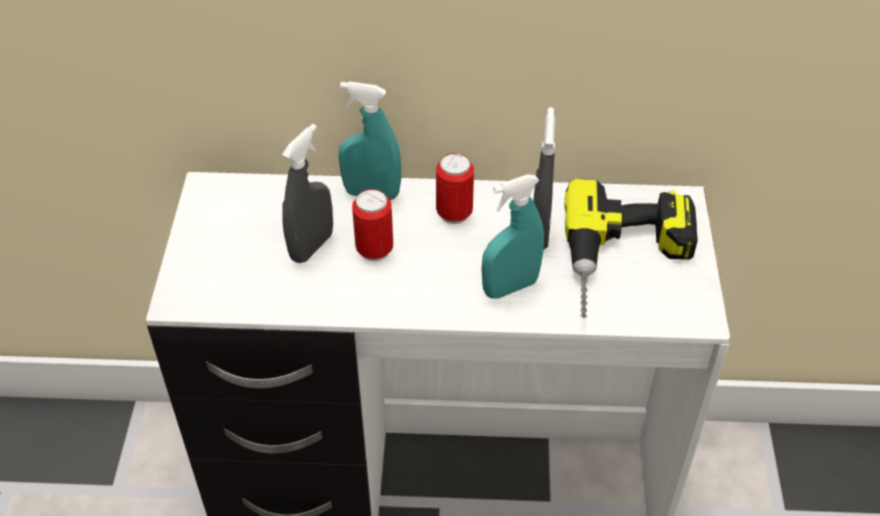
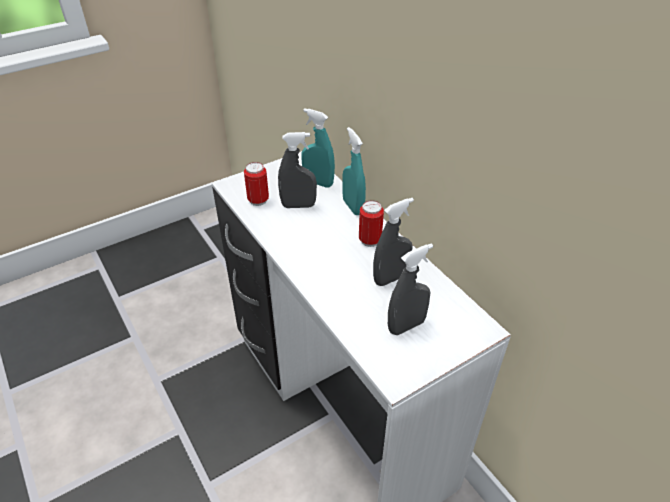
camera: 55 degrees right, 5 degrees down
can [352,189,393,261] -> can moved to [244,162,269,206]
turquoise spray bottle [481,174,544,299] -> turquoise spray bottle moved to [301,108,335,188]
power drill [565,179,698,318] -> grey spray bottle [388,243,433,335]

